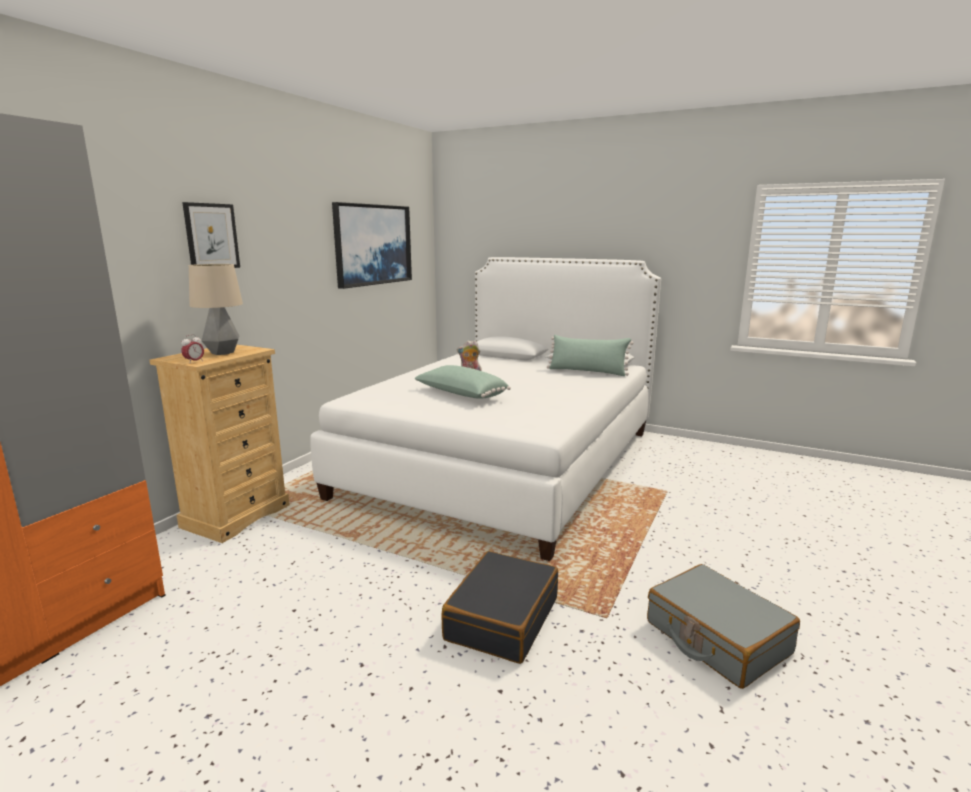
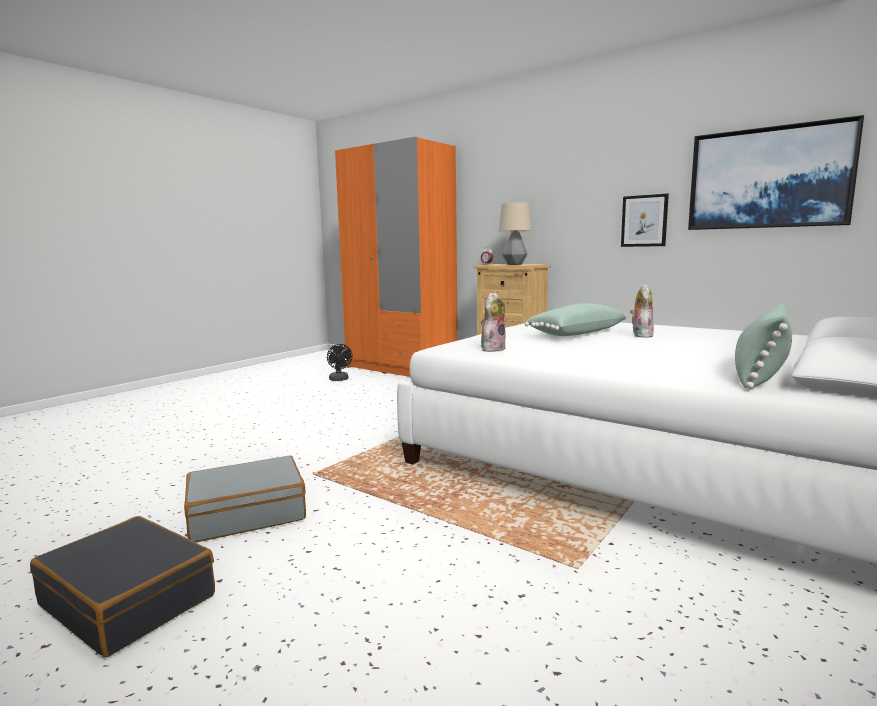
camera: 100 degrees right, 5 degrees down
picture [182,202,240,268] -> picture moved to [621,194,669,247]
black suitcase [441,551,558,664] -> black suitcase moved to [30,516,215,658]
none -> black fan [327,344,353,381]
none -> plush toy [481,292,506,352]

